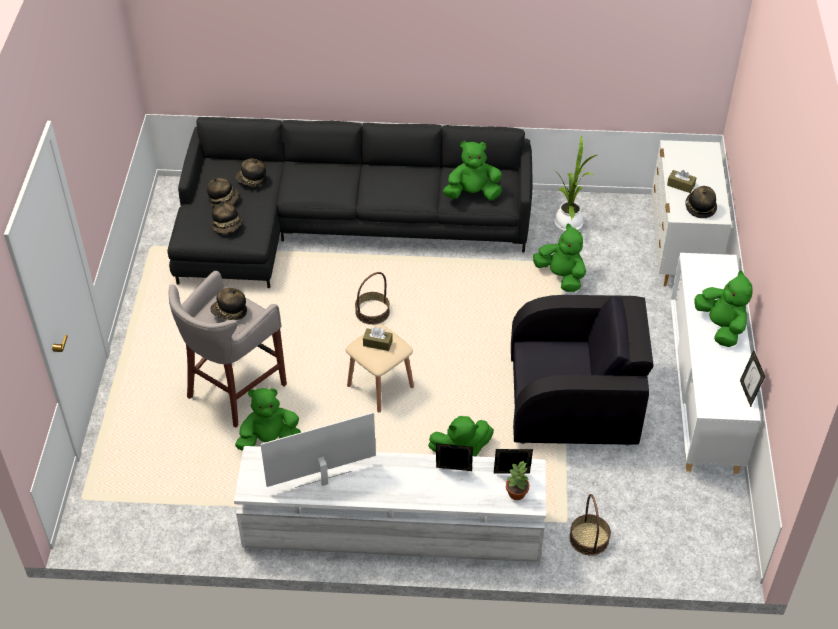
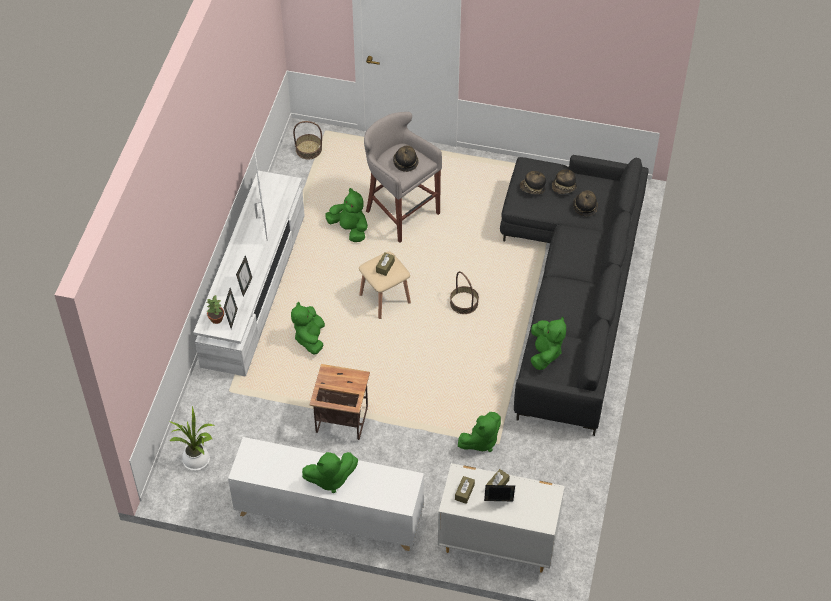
camera: 100 degrees right, 5 degrees up
green plush toy [235,388,301,451] -> green plush toy turned 45 degrees counterclockwise [325,188,368,242]
black armchair [511,295,654,446] -> side table [309,364,370,440]
potted plant [554,135,597,231] -> potted plant moved to [168,406,215,471]
basket [569,494,611,556] -> basket moved to [293,121,322,159]
hat [685,186,717,218] -> brown tissue box [455,476,475,504]
picture frame [740,350,765,407] -> picture frame moved to [484,485,515,501]

